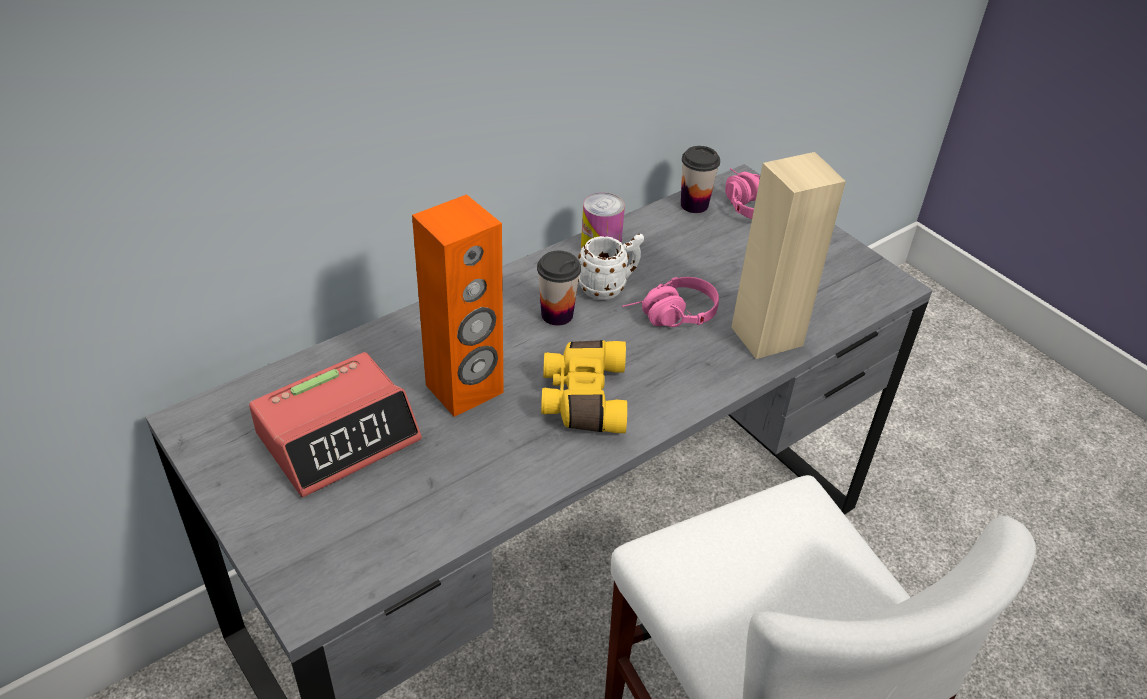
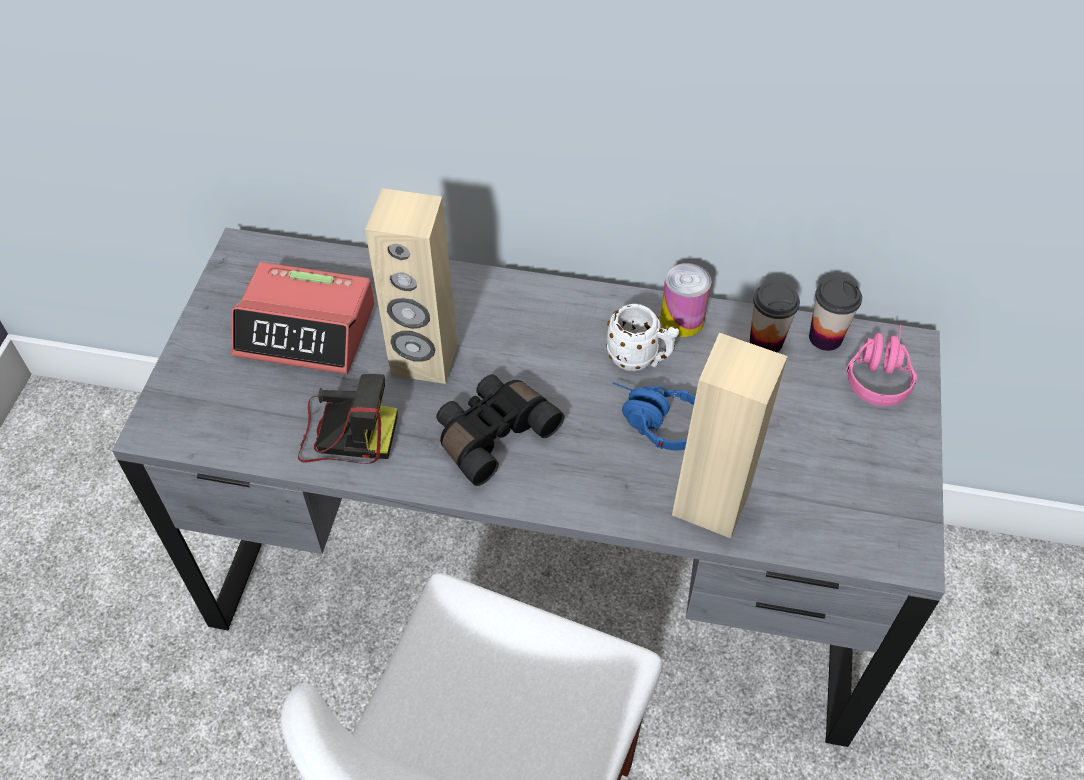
camera: 50 degrees right, 10 degrees up
orange speaker [412,194,504,417] -> beige speaker [365,188,458,384]
cup [537,251,581,326] -> cup moved to [750,281,800,353]
yellow binoculars [541,340,627,433] -> black binoculars [436,374,564,486]
pink headphones [622,277,719,327] -> blue headphones [612,382,696,450]
none -> camera [298,374,398,464]

